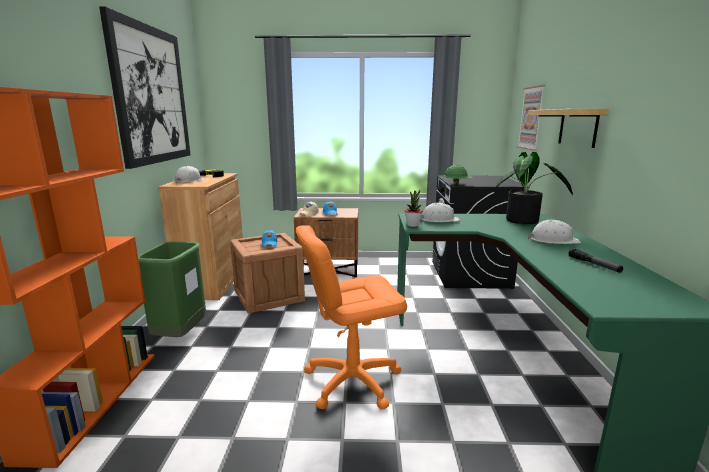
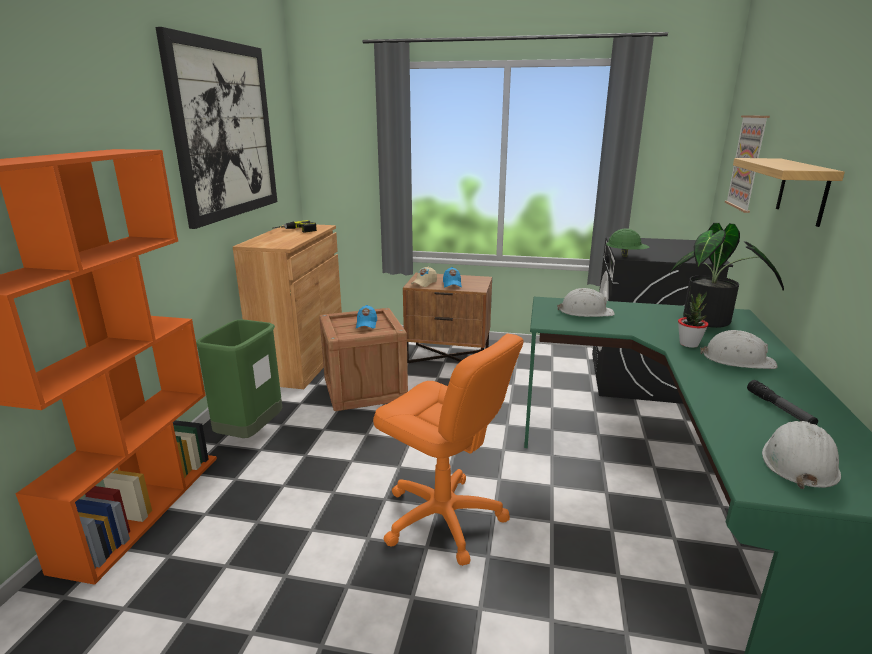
camera: 10 degrees right, 5 degrees up
white hard hat [174,166,205,183] -> white hard hat moved to [762,421,841,489]
orange office chair [296,225,407,410] -> orange office chair turned 135 degrees counterclockwise [373,333,524,566]
potted plant [404,190,423,227] -> potted plant moved to [678,291,708,348]

